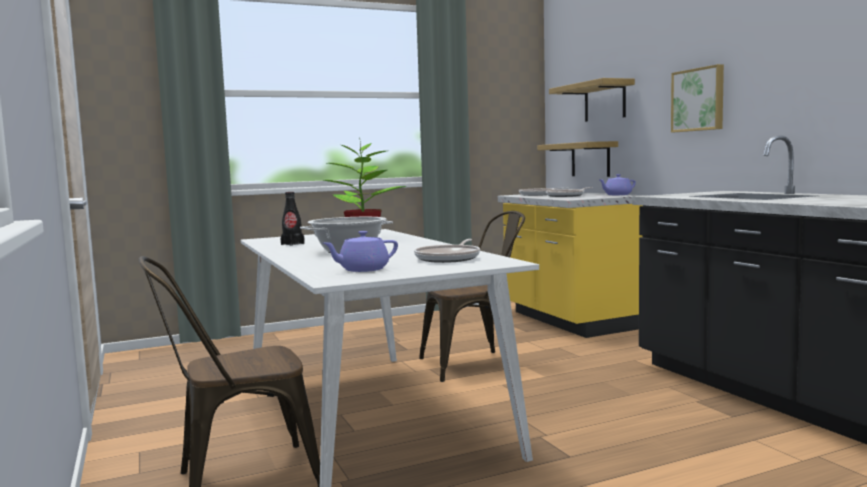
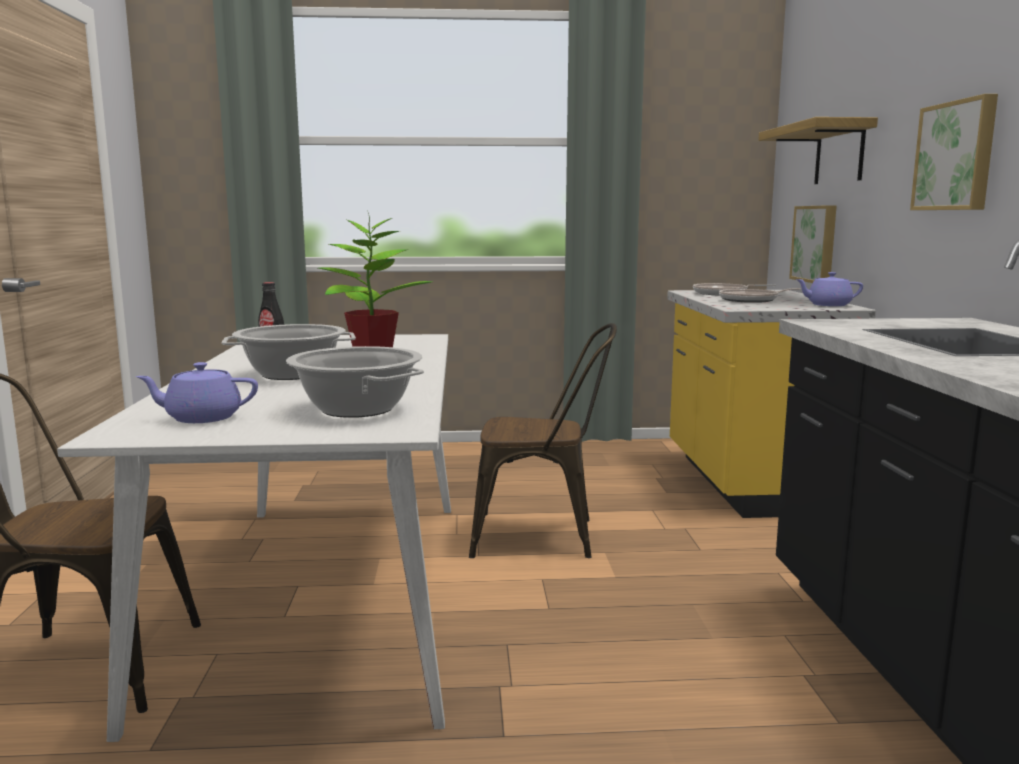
camera: 20 degrees right, 5 degrees up
frying pan [414,239,480,263] -> cooking pot [286,346,424,418]
shelf [537,141,618,177] -> picture [789,205,837,283]

